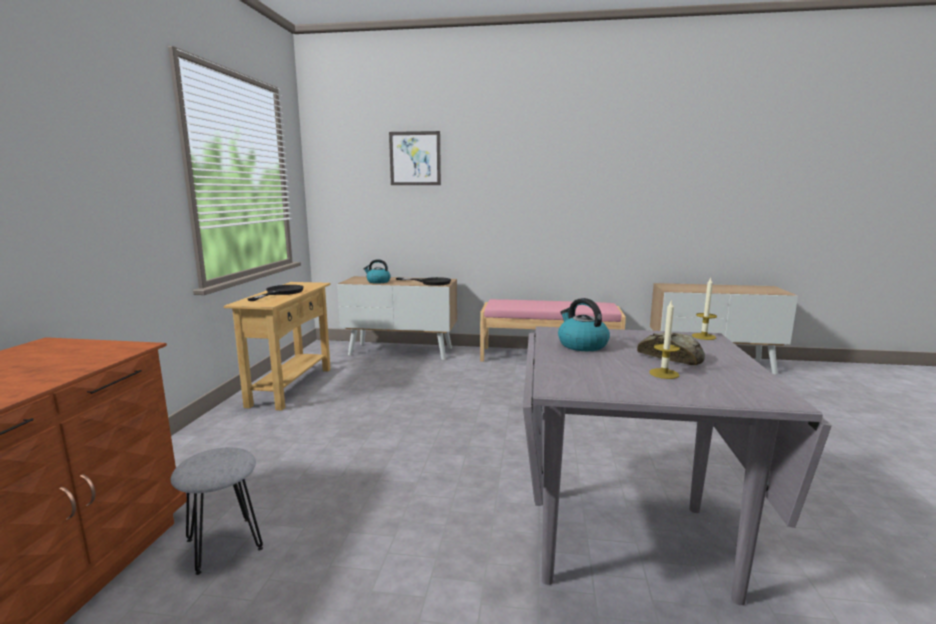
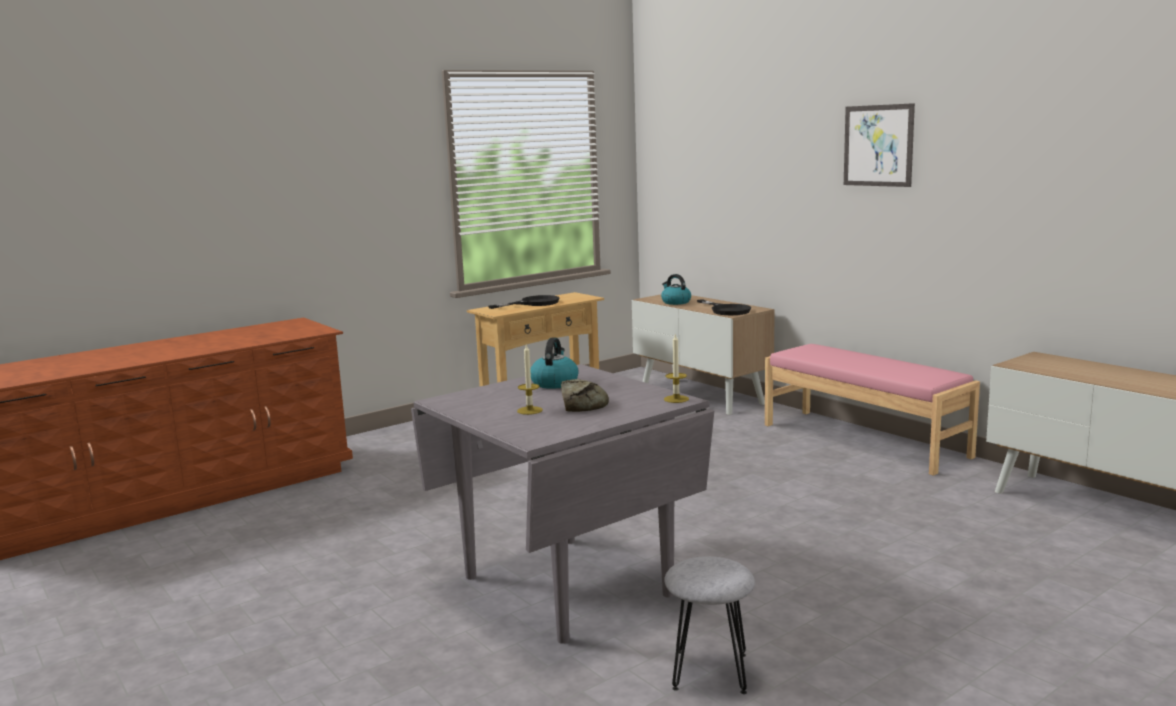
camera: 45 degrees right, 0 degrees up
grey stool [171,447,263,575] -> grey stool moved to [664,556,755,694]
picture [389,131,441,185] -> picture moved to [844,103,915,187]

